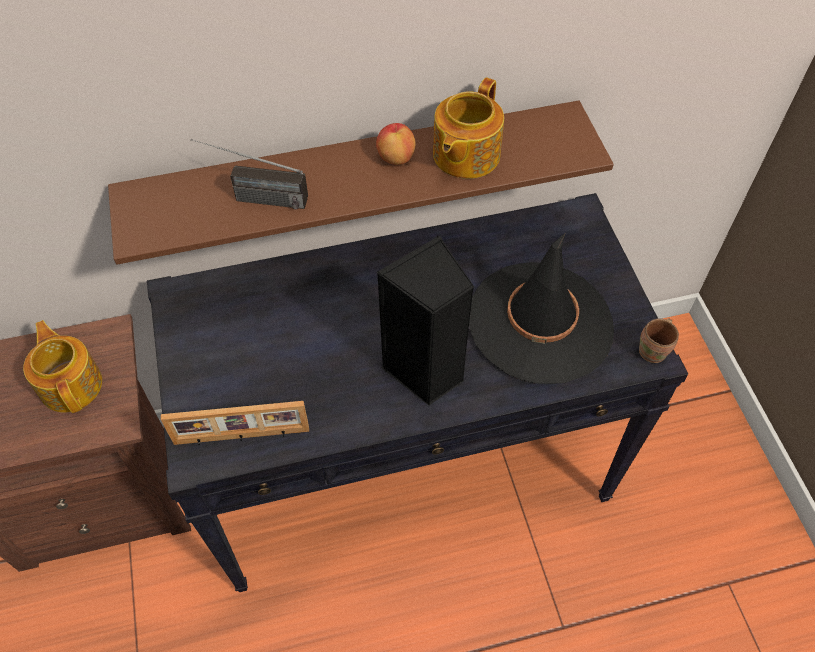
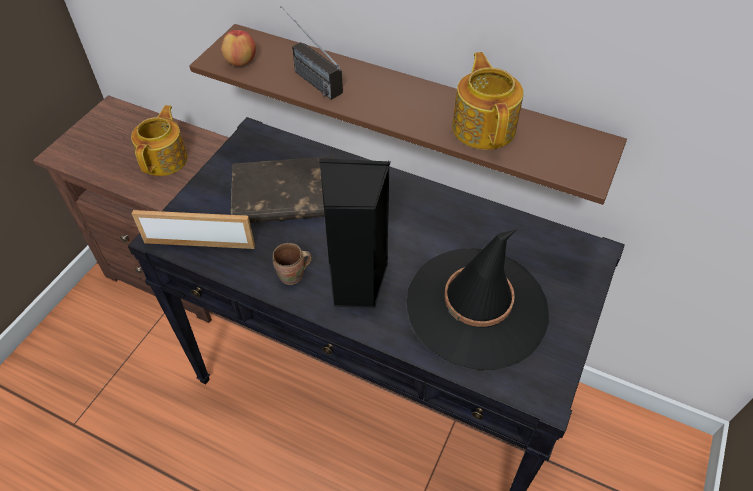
camera: 40 degrees right, 5 degrees down
picture frame [161,401,309,445] -> picture frame turned 150 degrees clockwise [132,210,255,249]
apple [376,123,415,165] -> apple moved to [221,30,256,66]
teapot [433,78,504,179] -> teapot turned 105 degrees clockwise [452,52,524,150]
brown mug [639,318,679,363] -> brown mug moved to [273,243,312,285]
none -> brown book [231,156,334,223]

